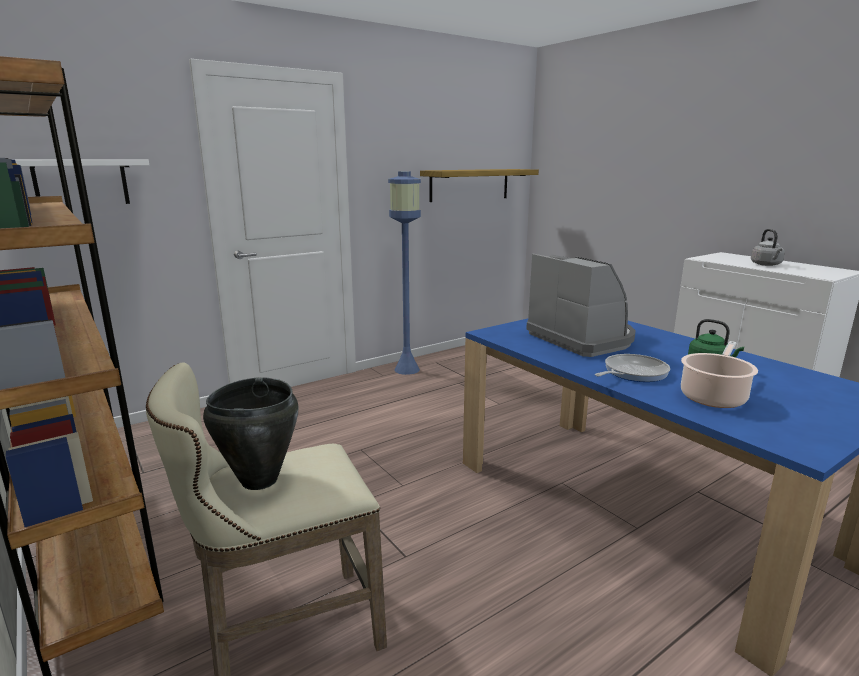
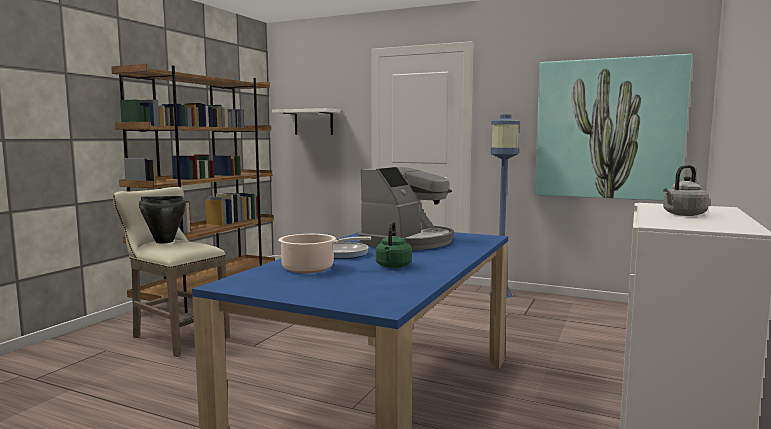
camera: 60 degrees right, 10 degrees down
shelf [420,169,539,202] -> picture [535,54,692,201]

